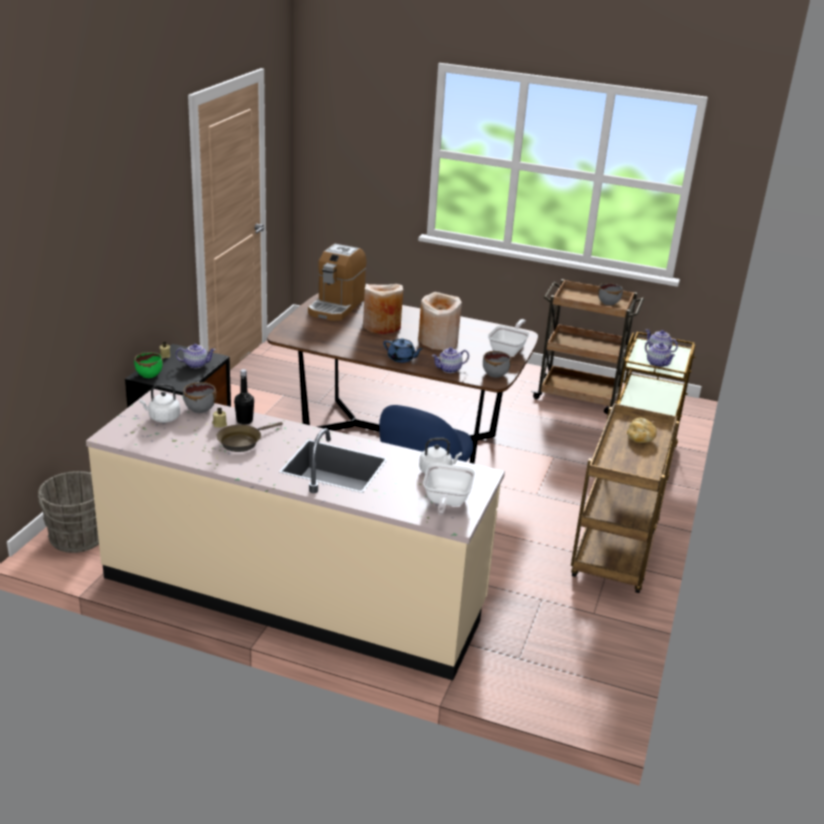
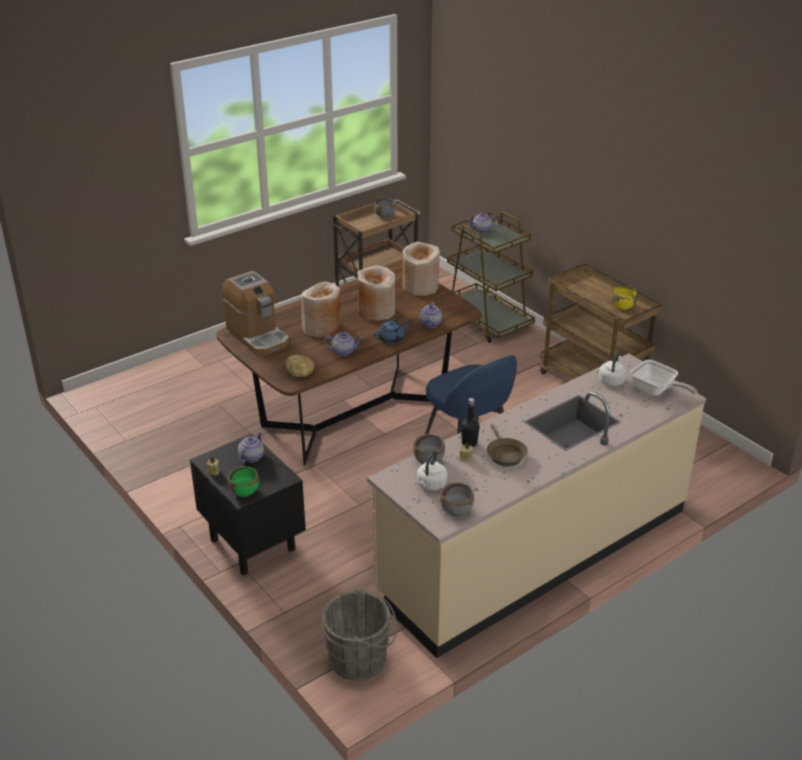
camera: 55 degrees left, 5 degrees up
grey bowl [483,351,511,378] -> grey bowl moved to [440,483,474,517]
frying pan [488,319,530,356] -> beige vase [402,241,440,296]
bread [627,417,657,443] -> bread moved to [286,355,314,377]
teapot [645,341,675,367] -> teapot moved to [324,332,363,356]
none -> yellow bowl [612,286,637,310]

